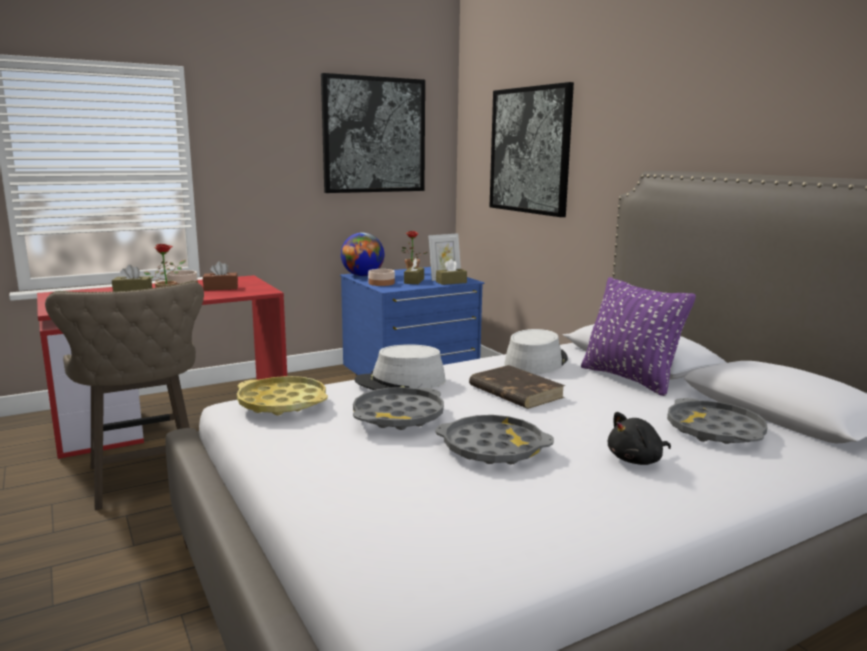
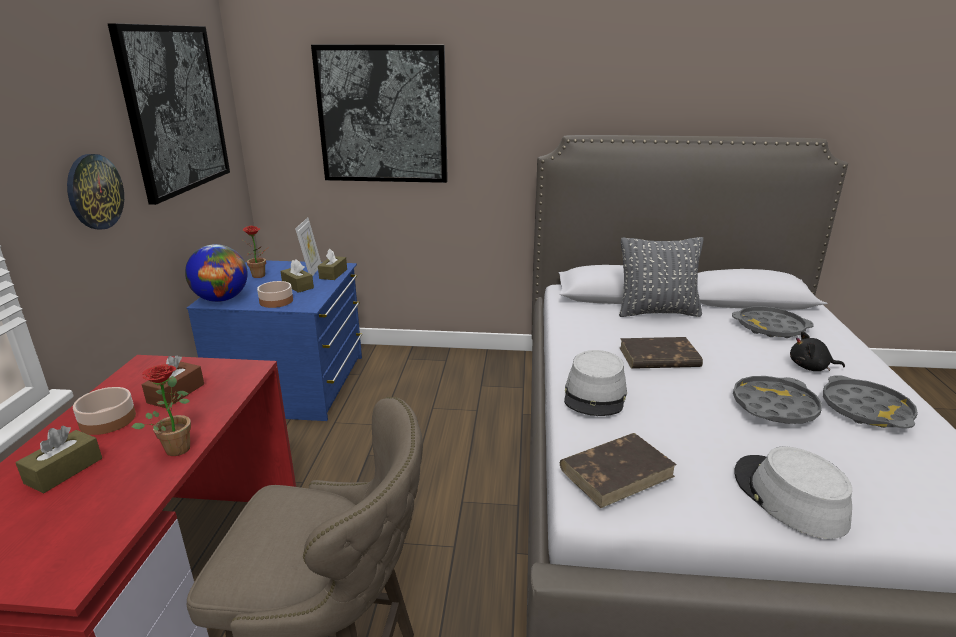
camera: 55 degrees left, 10 degrees up
yellow tray [237,376,328,416] -> brown book [560,433,677,508]
grey tray [353,387,444,430] -> grey tray moved to [823,375,918,429]
grey hat [504,329,568,374] -> grey hat moved to [735,446,852,539]
purple pillow [581,277,696,396] -> grey pillow [619,237,703,317]
black plush toy [608,412,671,465] -> black plush toy turned 90 degrees clockwise [790,331,845,371]
none -> wall clock [67,154,124,229]

